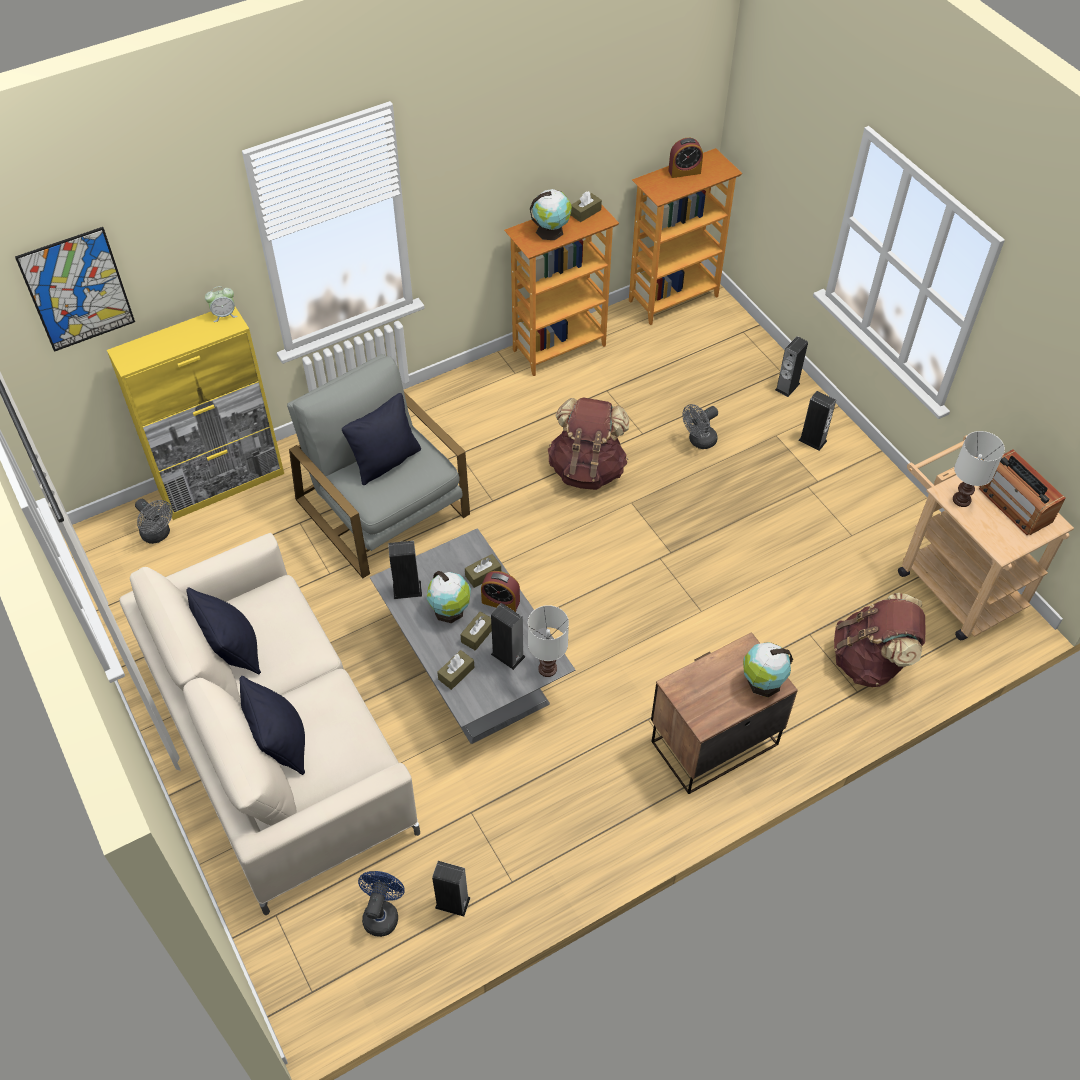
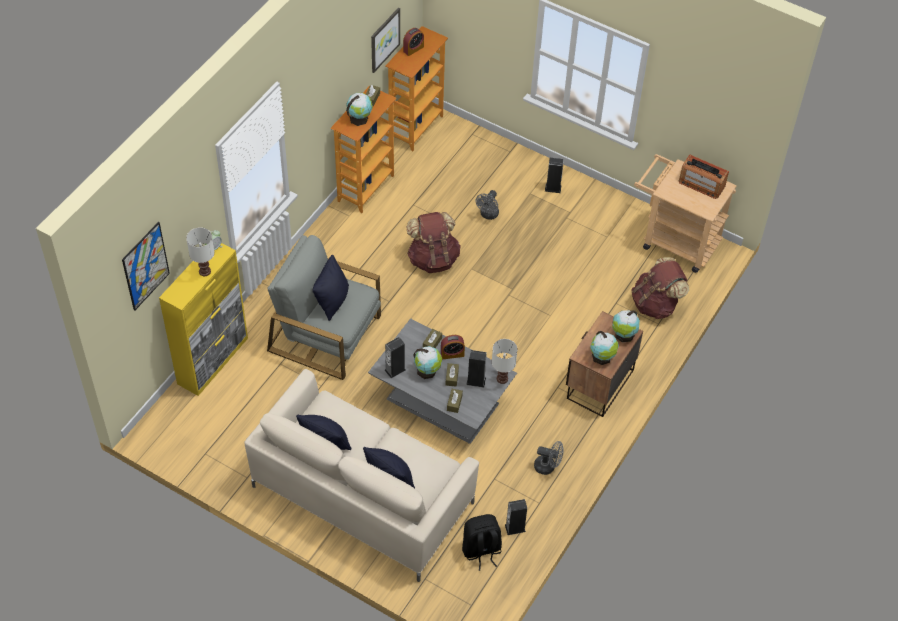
camera: 30 degrees left, 0 degrees up
grey fan [135,499,173,544] -> grey fan moved to [534,441,564,475]
blue fan [358,871,405,937] -> black backpack [462,514,502,571]
speaker [775,336,808,397] -> none
white table lamp [953,431,1005,507] -> white table lamp moved to [186,227,215,276]
none -> picture [371,8,400,73]
none -> globe [590,331,619,365]

